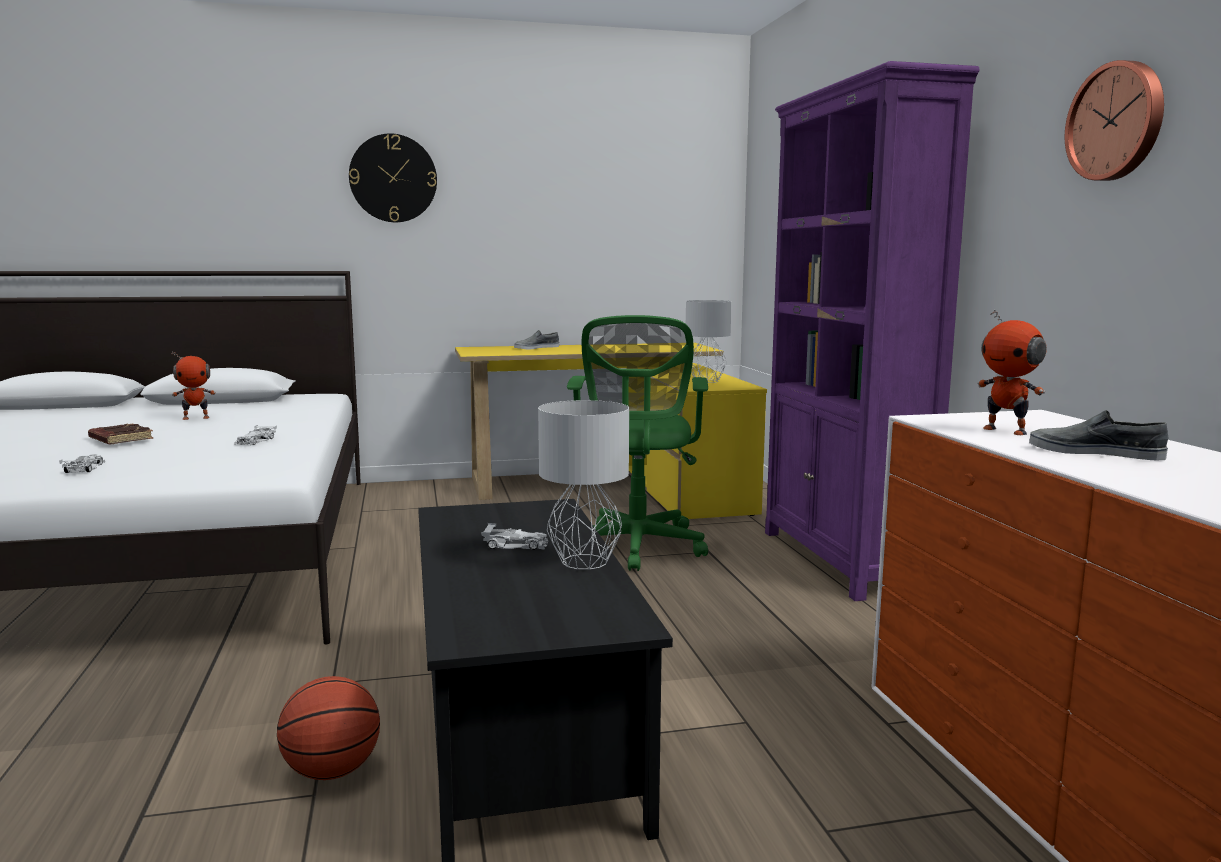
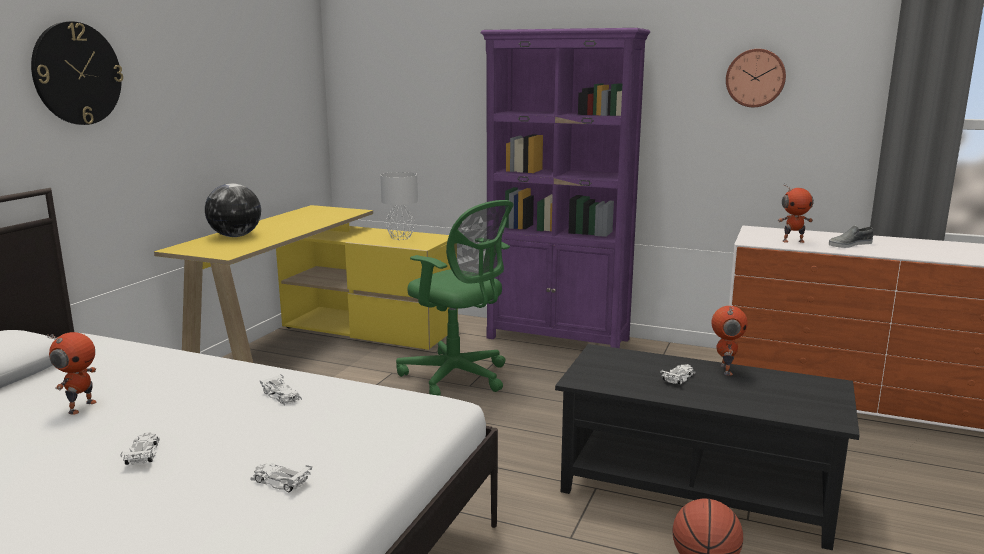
camera: 55 degrees left, 5 degrees up
brown book [88,424,153,444] -> white toy car [121,432,160,465]
grey shoe [514,330,559,349] -> globe [205,183,261,237]
grey table lamp [538,400,629,570] -> toy robot [712,306,748,376]

